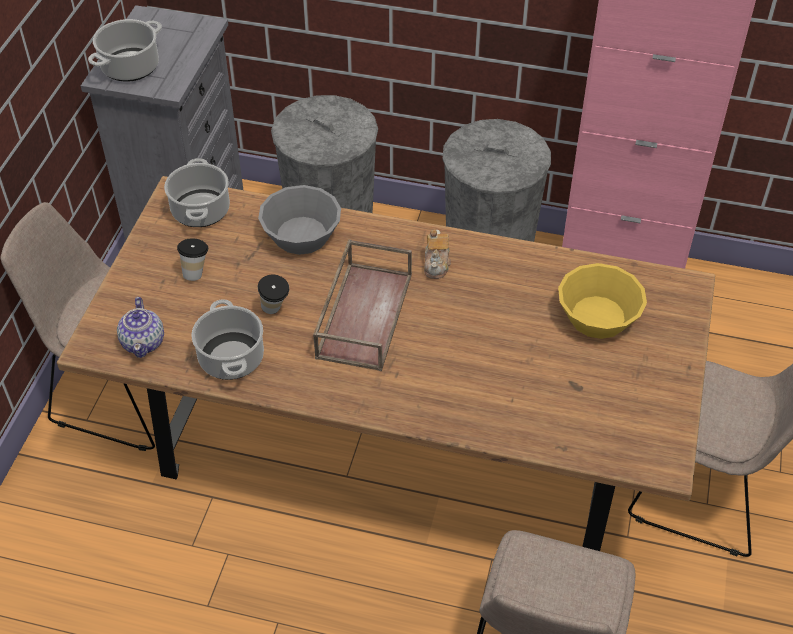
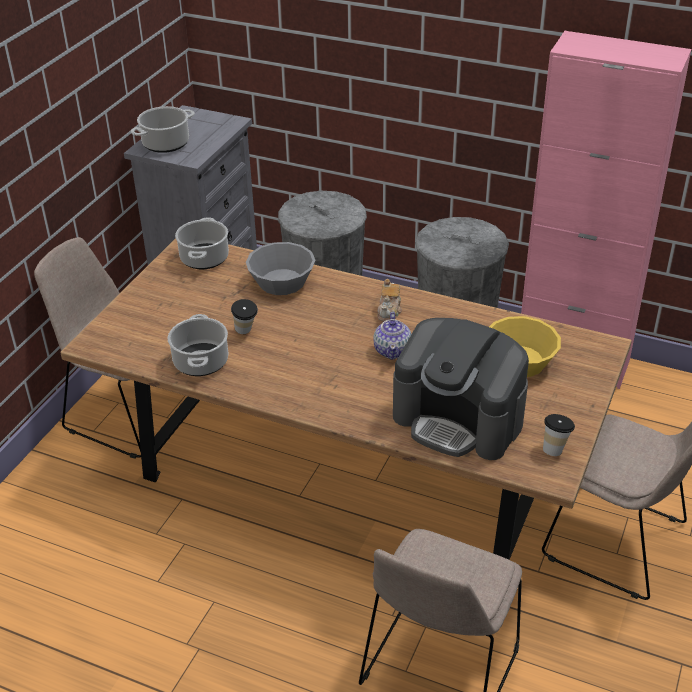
camera: 10 degrees right, 10 degrees down
teapot [117,297,164,358] -> teapot moved to [373,312,411,360]
cup [177,238,208,281] -> cup moved to [543,414,575,456]
brown tray [313,239,412,371] -> none
none -> coffee machine [393,318,529,460]

